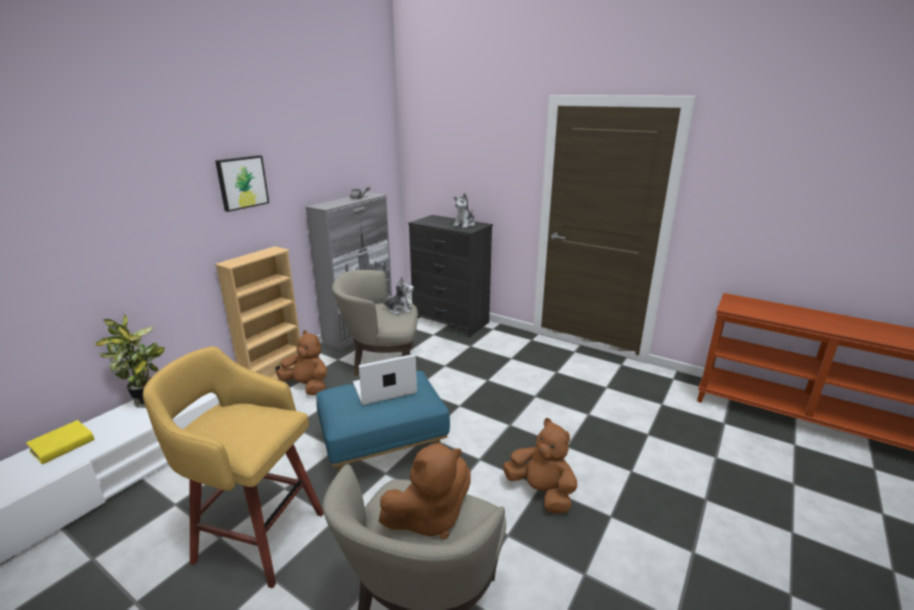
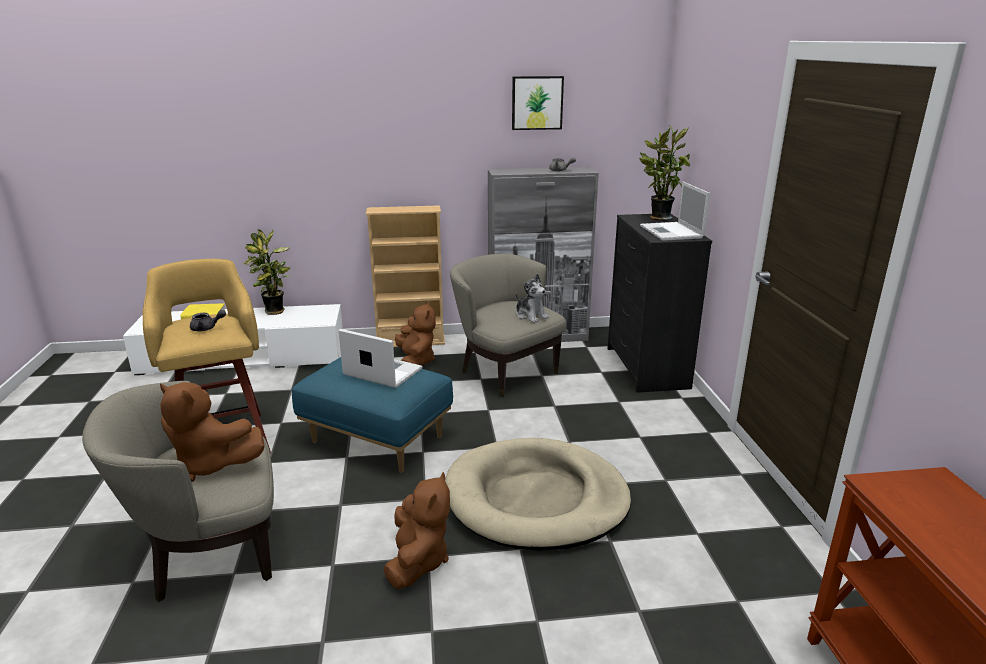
camera: 50 degrees right, 0 degrees up
picture [215,155,269,212] -> picture moved to [512,76,564,130]
plush toy [453,193,475,228] -> laptop [640,182,710,241]
none -> grey teapot [190,310,226,331]
none -> beige dog bed [445,438,631,551]
none -> potted plant [639,126,690,221]

